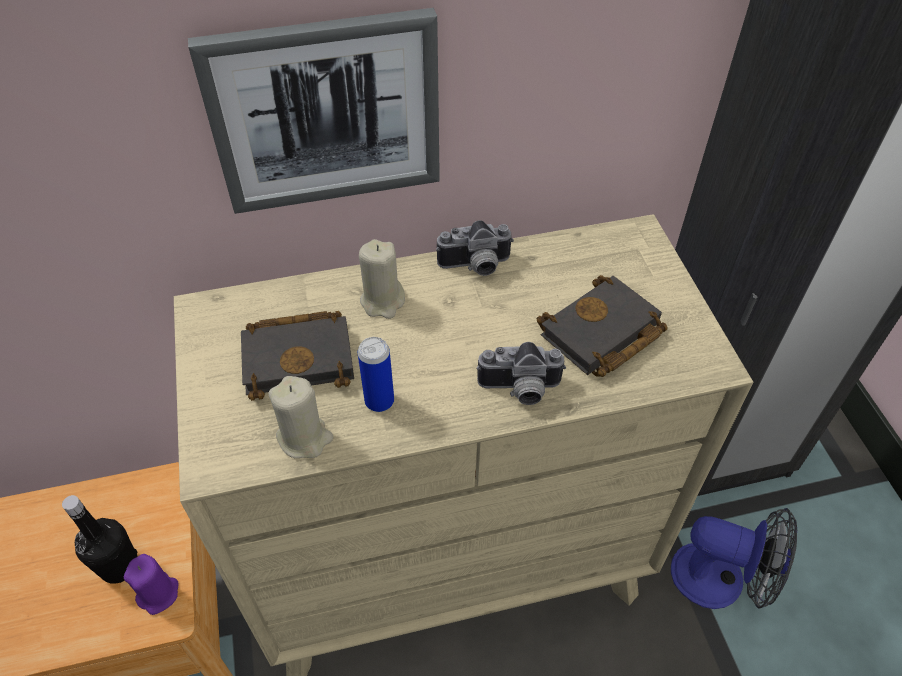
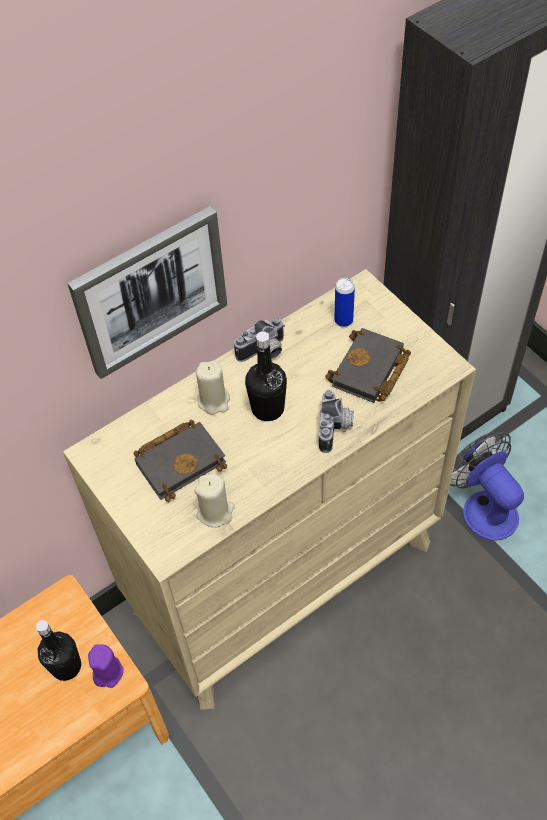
camera: 20 degrees left, 5 degrees up
can [358,337,394,412] -> can moved to [334,278,355,327]
camera [476,342,566,405] -> camera turned 60 degrees counterclockwise [319,390,354,453]
fan [671,508,797,609] -> fan turned 120 degrees counterclockwise [450,432,524,541]
none -> black bottle [245,331,287,421]

